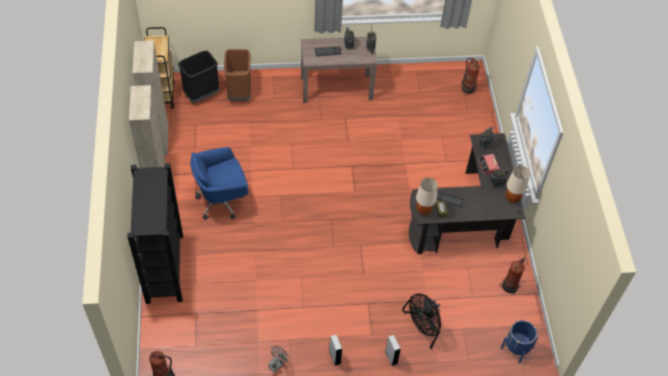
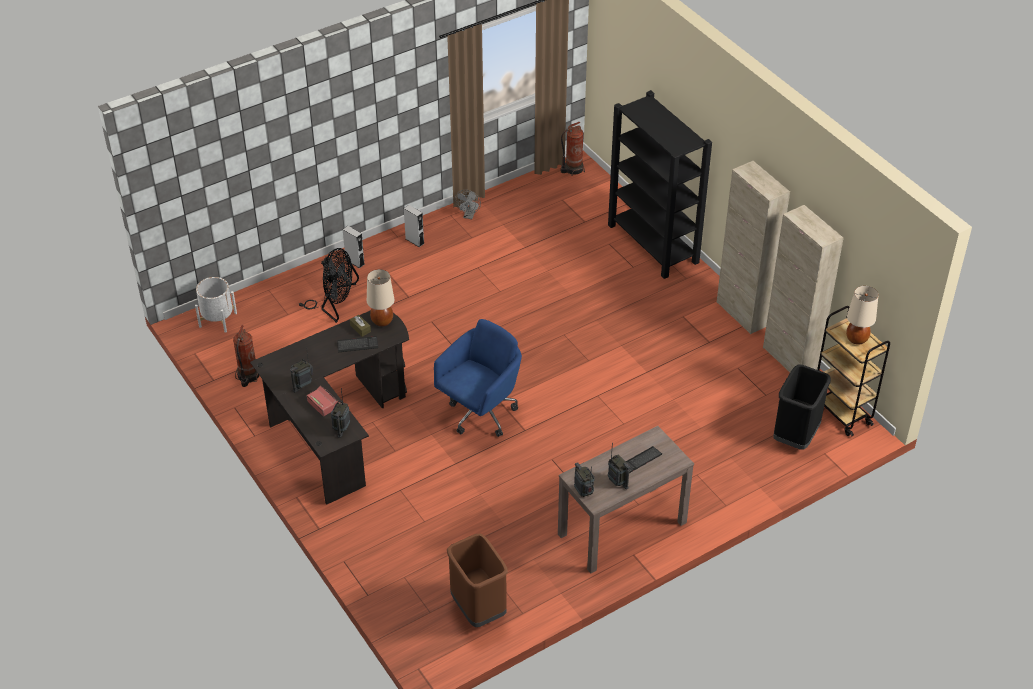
camera: 155 degrees right, 10 degrees down
blue office chair [190,147,249,220] -> blue office chair moved to [434,319,522,437]
brown trash can [224,49,251,100] -> brown trash can moved to [447,533,508,627]
black fan [402,293,441,349] -> black fan turned 75 degrees clockwise [299,248,359,323]
fire extinguisher [460,58,480,95] -> none
blue planter [500,320,538,363] -> white planter [195,277,237,333]
beige table lamp [505,166,530,203] -> beige table lamp moved to [846,286,878,345]

